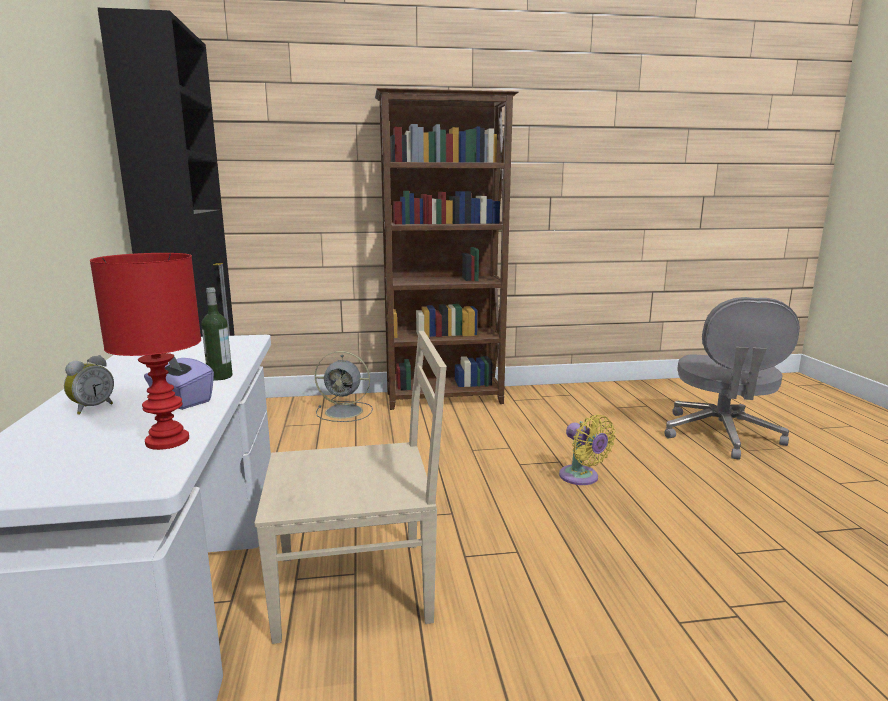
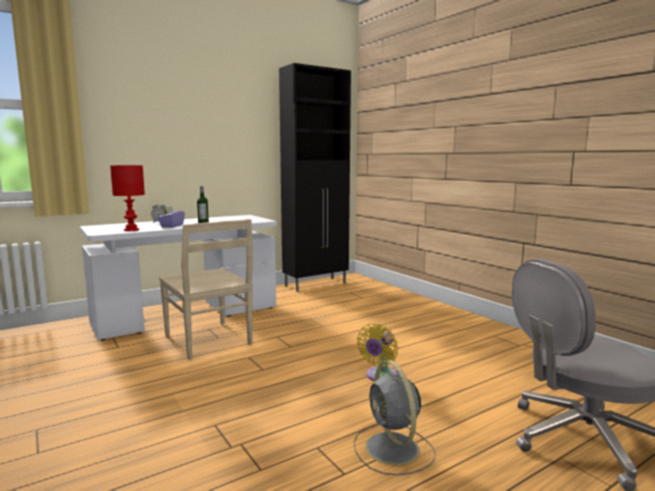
camera: 65 degrees right, 5 degrees down
grey fan [315,351,373,422] -> grey fan moved to [354,360,436,475]
brown bookcase [375,88,519,410] -> none

